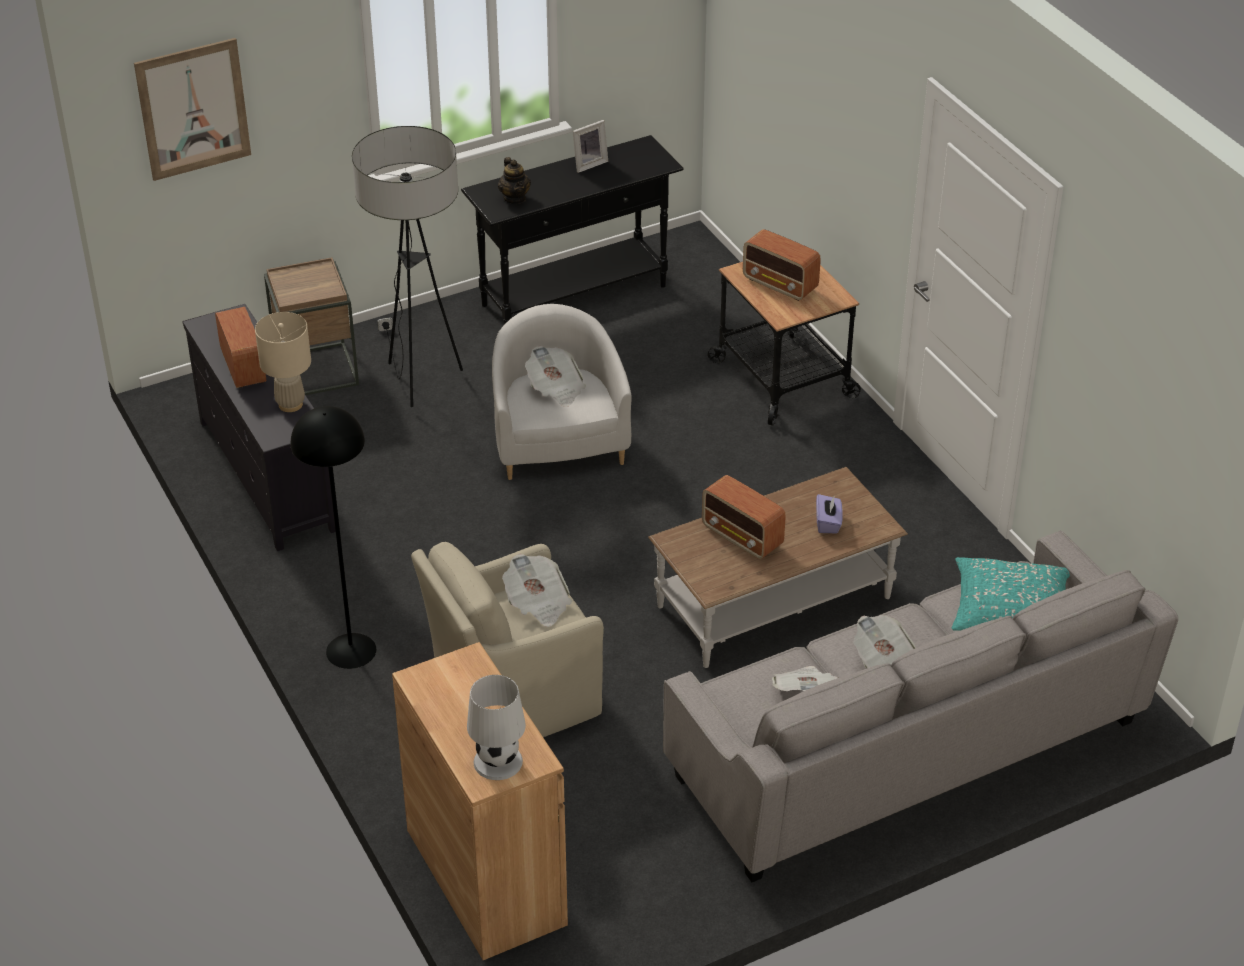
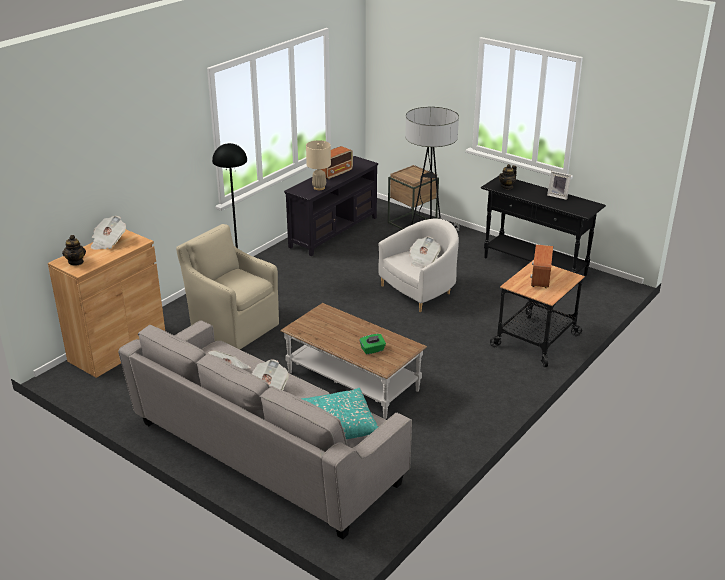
camera: 65 degrees right, 10 degrees down
picture [134,38,251,181] -> none
white table lamp [467,675,526,780] -> teapot [62,235,86,266]
newspaper [502,554,572,627] -> newspaper moved to [91,216,126,250]
radio [702,475,786,559] -> none
purple tissue box [816,494,843,534] -> green tissue box [359,334,386,355]

